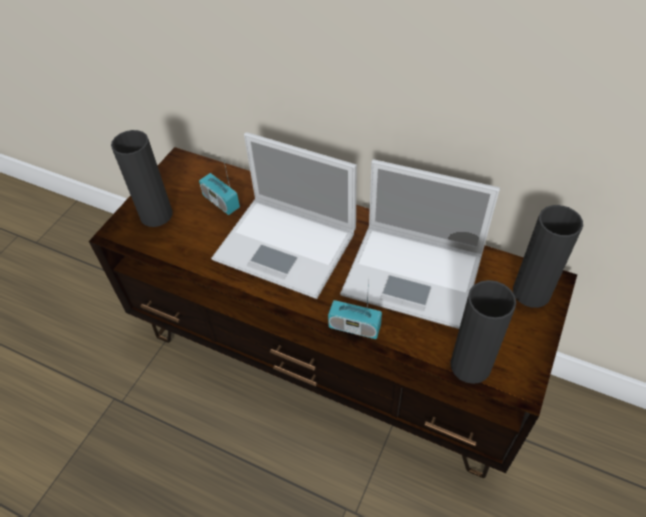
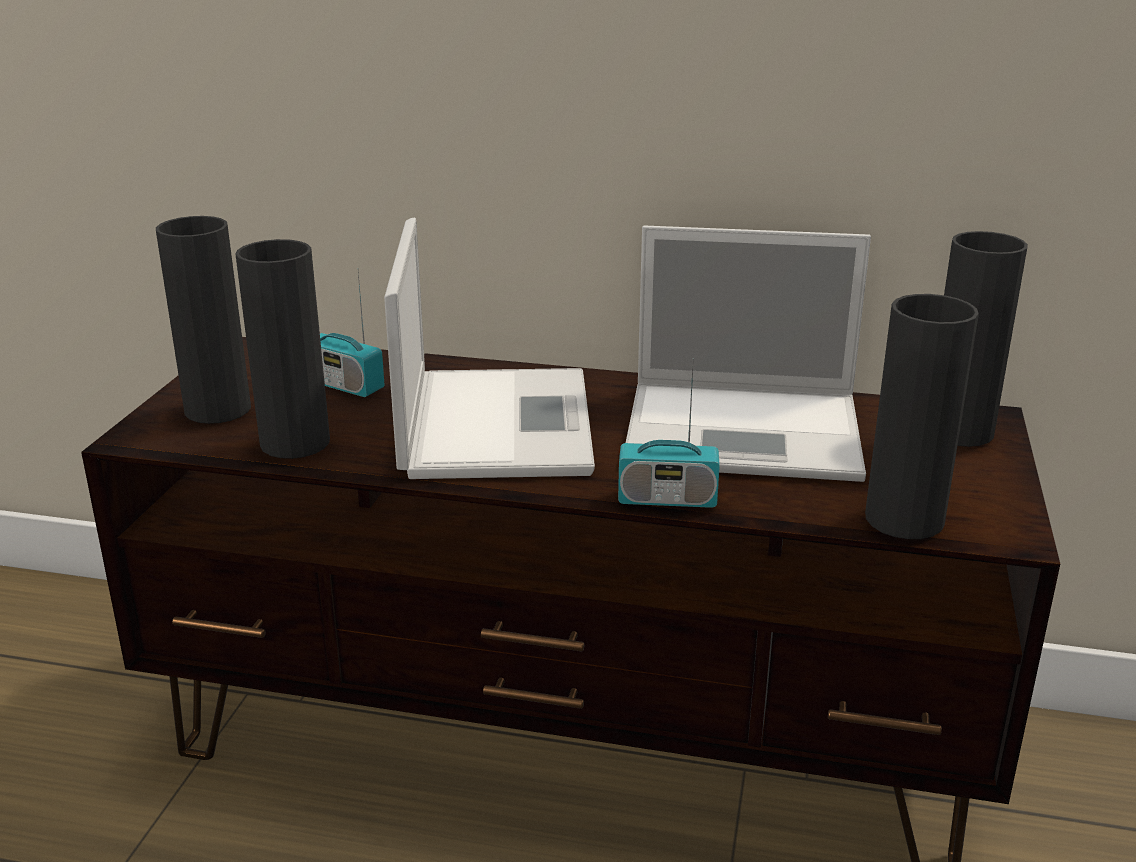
camera: 15 degrees left, 25 degrees down
laptop [211,132,357,299] -> laptop turned 105 degrees counterclockwise [384,218,595,479]
none -> black vase [235,239,330,459]

